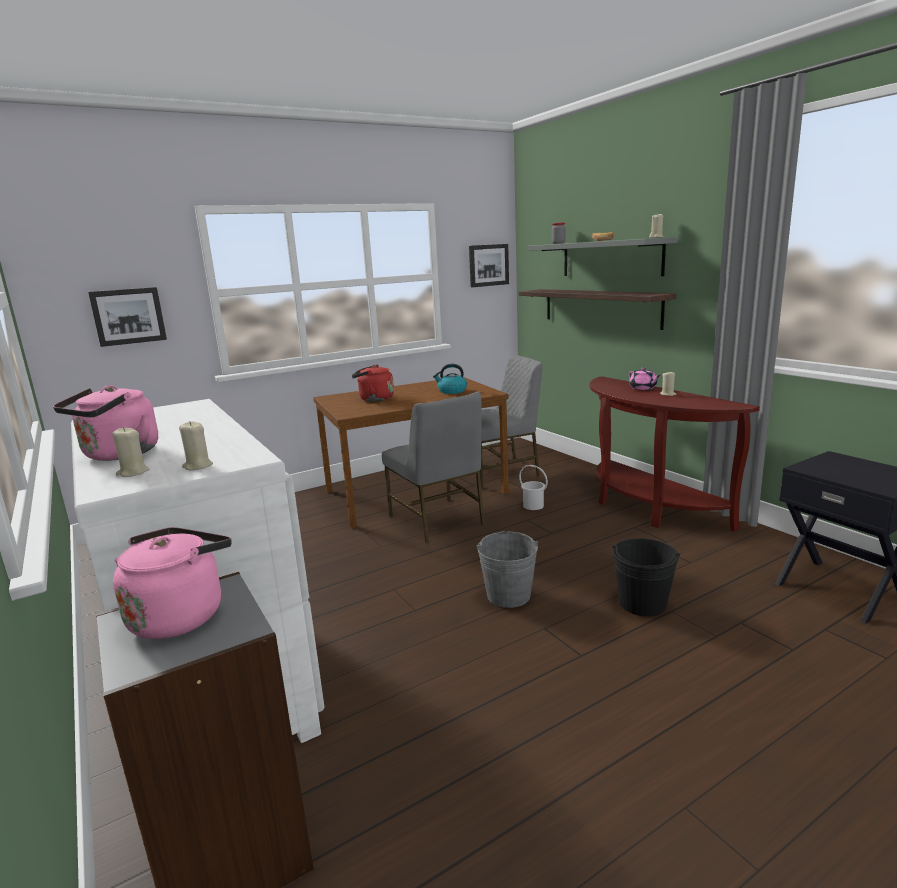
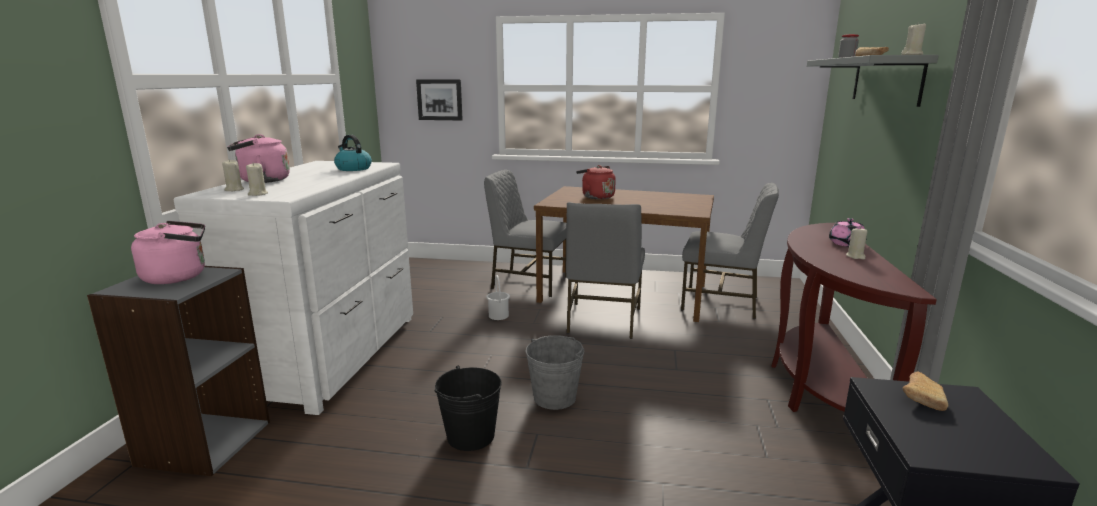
camera: 40 degrees right, 0 degrees up
kettle [433,364,467,394] -> kettle moved to [334,135,372,171]
picture [469,244,509,287] -> none
shelf [519,289,676,330] -> none
white bucket [519,465,548,510] -> white bucket moved to [486,275,510,320]
black bucket [612,538,680,617] -> black bucket moved to [435,365,502,451]
none -> grey chair [484,170,566,297]
none -> bread [903,372,948,411]

